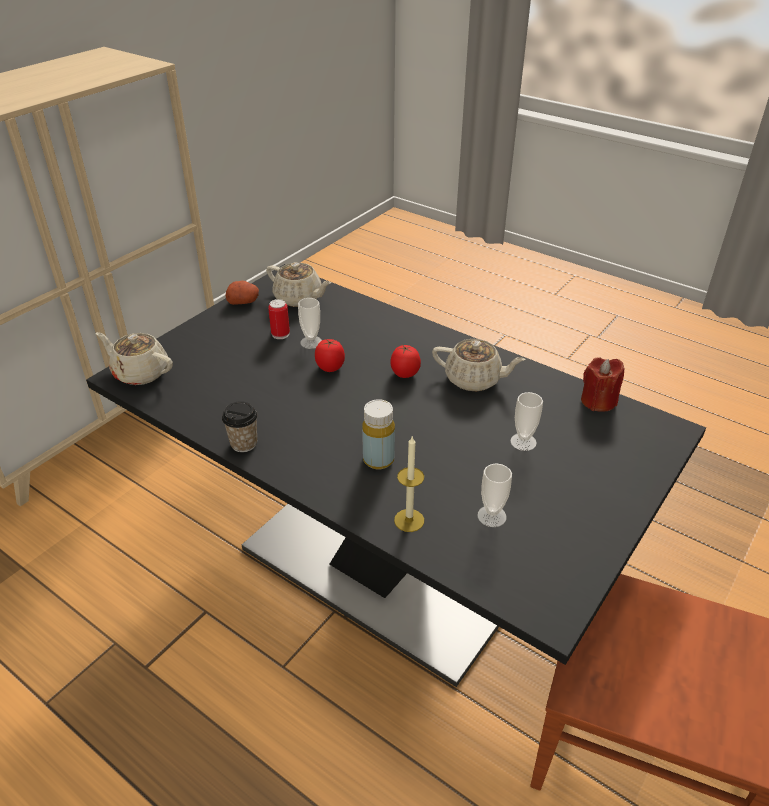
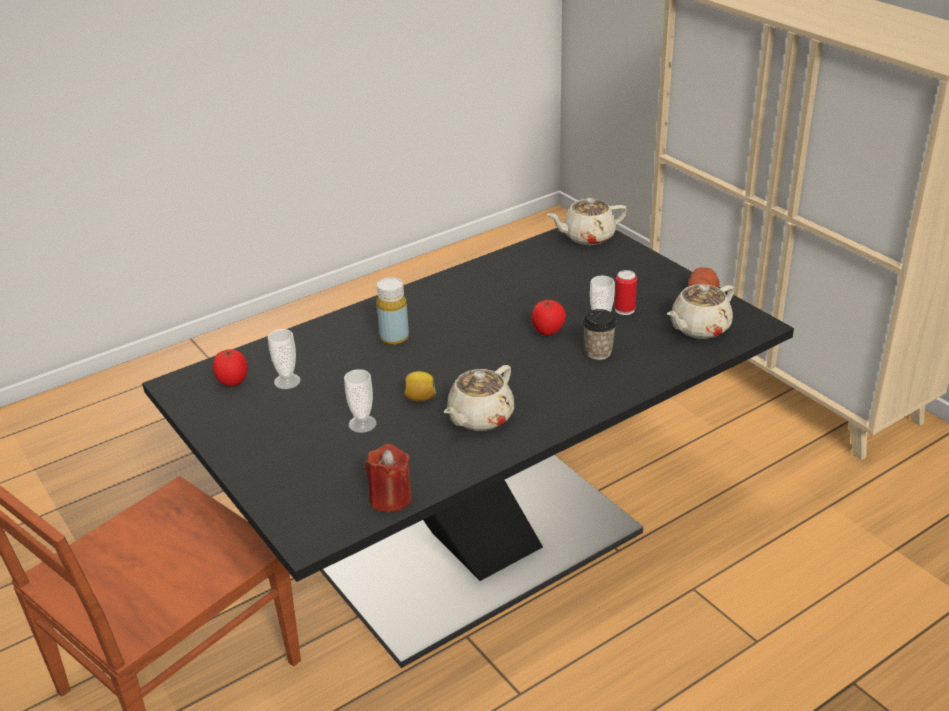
camera: 110 degrees right, 5 degrees down
beige teapot [96,332,173,385] -> beige teapot turned 150 degrees counterclockwise [547,198,628,245]
cup [222,401,258,452] -> cup moved to [582,309,617,360]
tomato [390,345,421,378] -> tomato moved to [213,349,248,387]
candle [394,435,424,532] -> none
none -> lemon [405,371,436,401]

